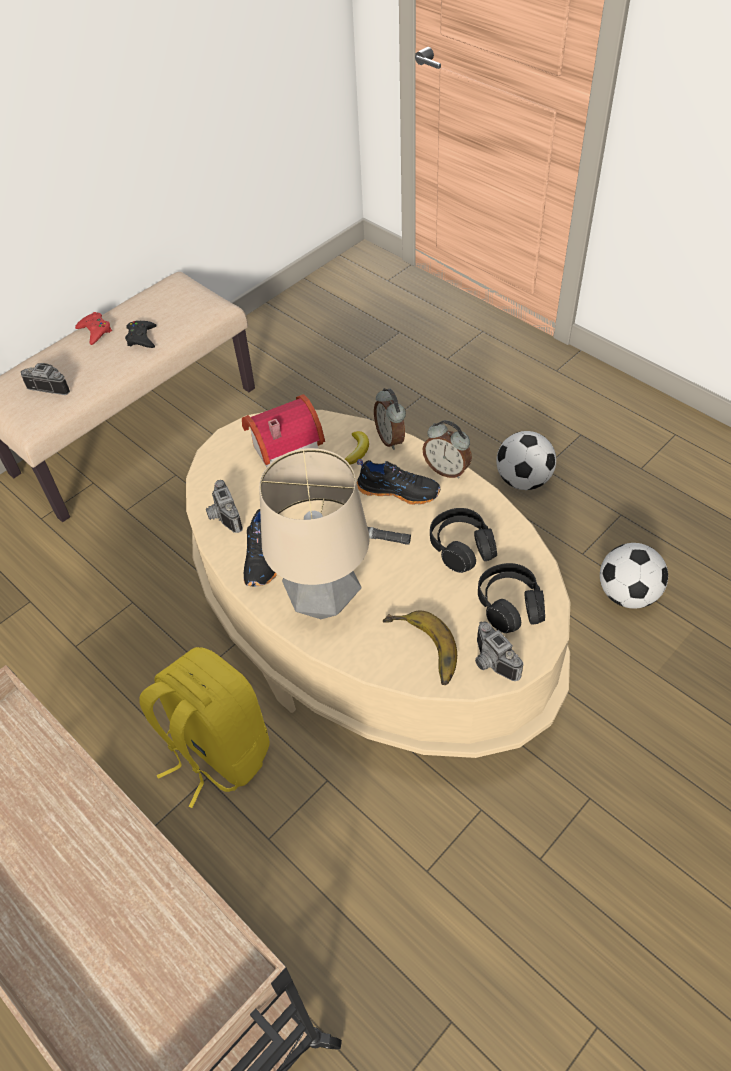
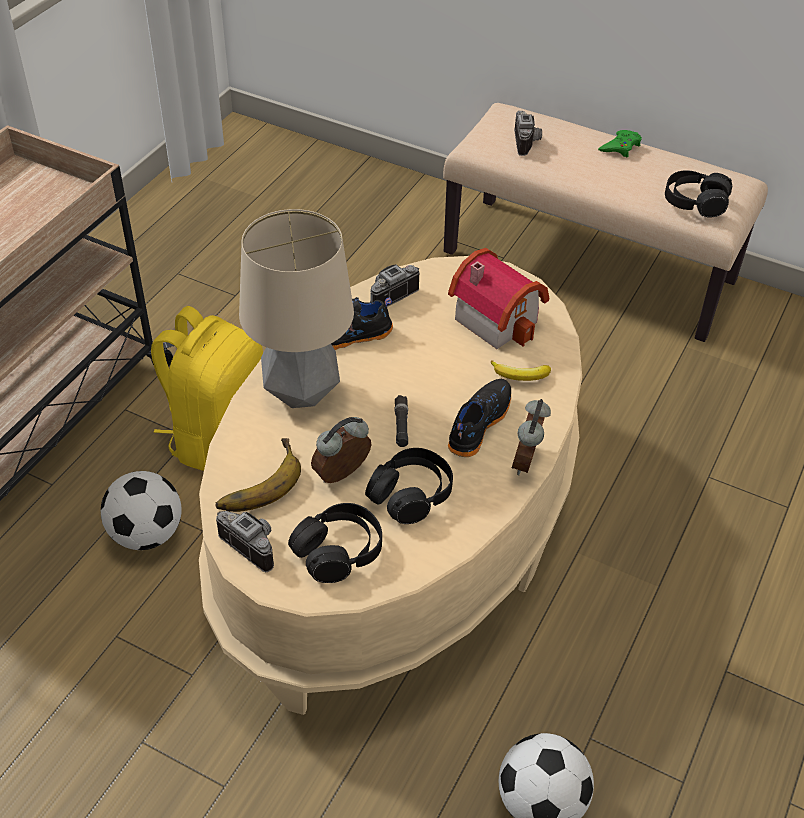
camera: 70 degrees right, 5 degrees down
red game controller [75,312,112,345] -> green game controller [598,130,642,157]
black game controller [125,321,157,348] -> none
black shoe [357,459,440,505] -> black shoe turned 150 degrees counterclockwise [448,379,511,457]
alarm clock [374,388,406,450] -> alarm clock moved to [311,417,371,483]
camera [475,621,523,681] -> camera turned 90 degrees clockwise [216,511,274,572]
football [496,431,556,490] -> football moved to [101,471,182,550]
none -> black headphones [665,170,732,218]

